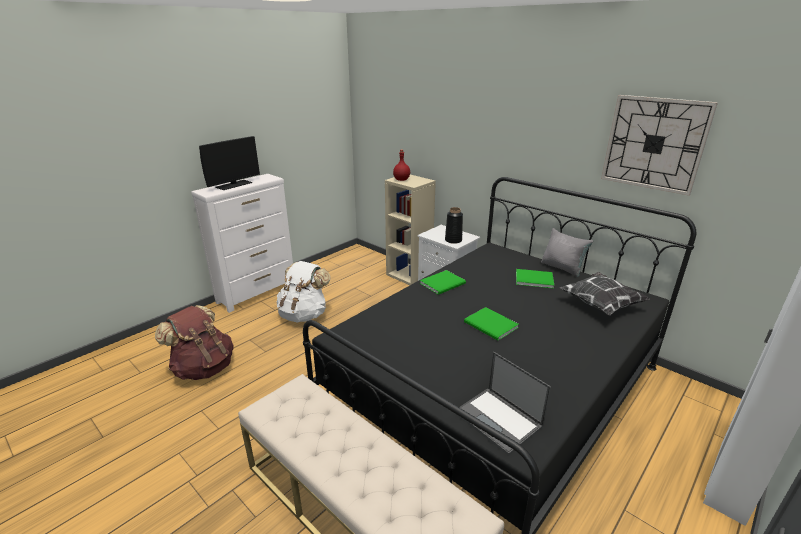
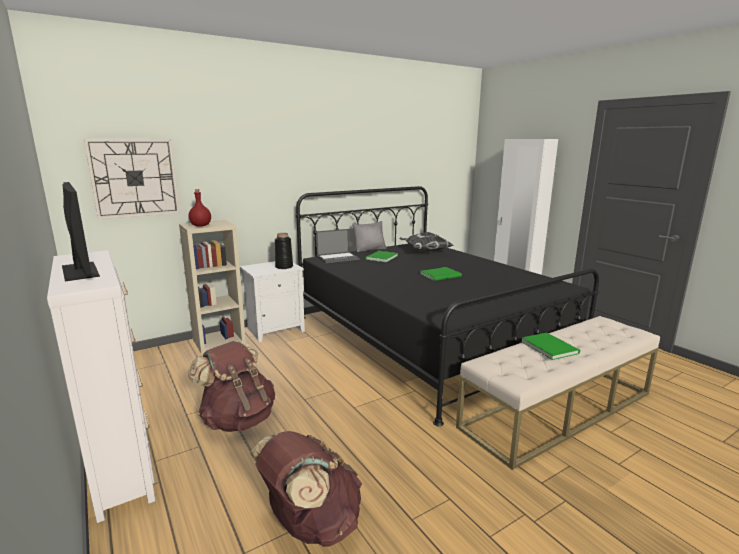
camera: 75 degrees left, 10 degrees down
white backpack [277,261,331,323] -> brown backpack [188,341,275,432]
green book [420,270,466,295] -> green book moved to [521,333,580,360]
laptop [456,351,551,456] -> laptop moved to [316,229,359,263]
wall clock [601,95,718,196] -> wall clock moved to [84,139,180,219]

